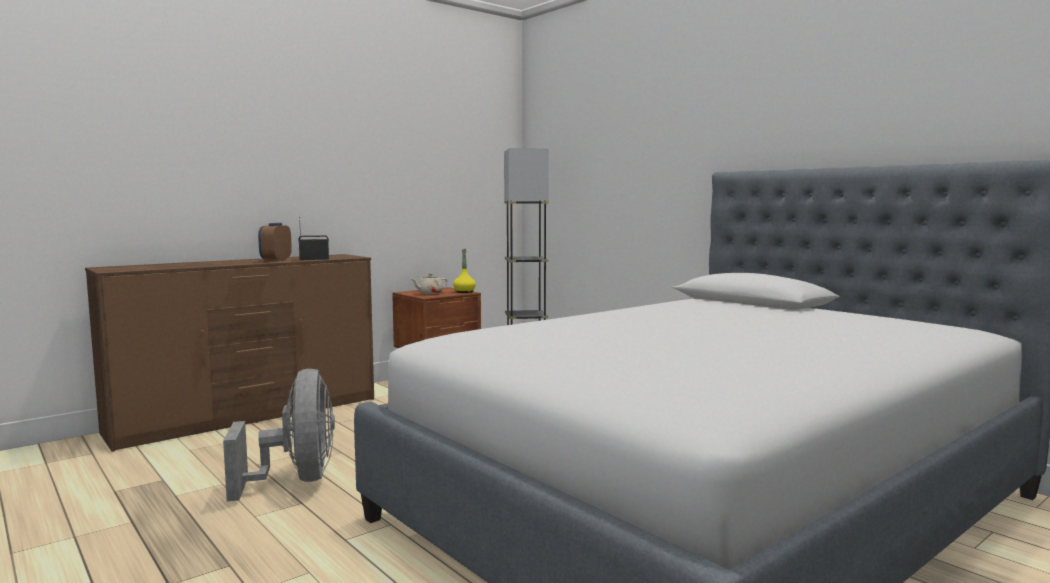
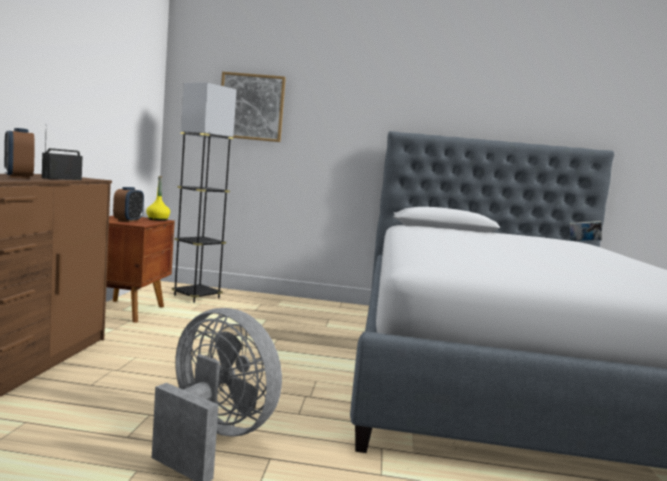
camera: 45 degrees left, 0 degrees up
beige teapot [412,273,447,294] -> alarm clock [113,187,144,222]
none -> picture [221,72,286,142]
none -> book [569,221,602,241]

